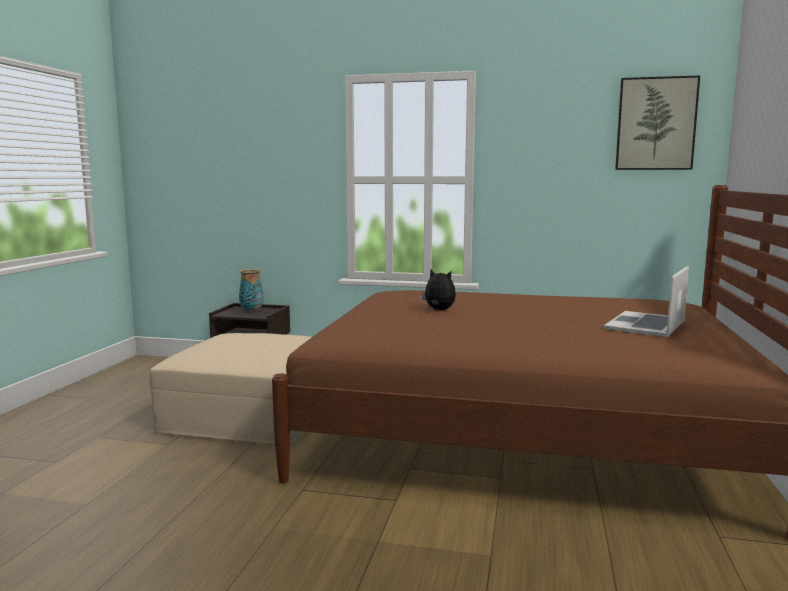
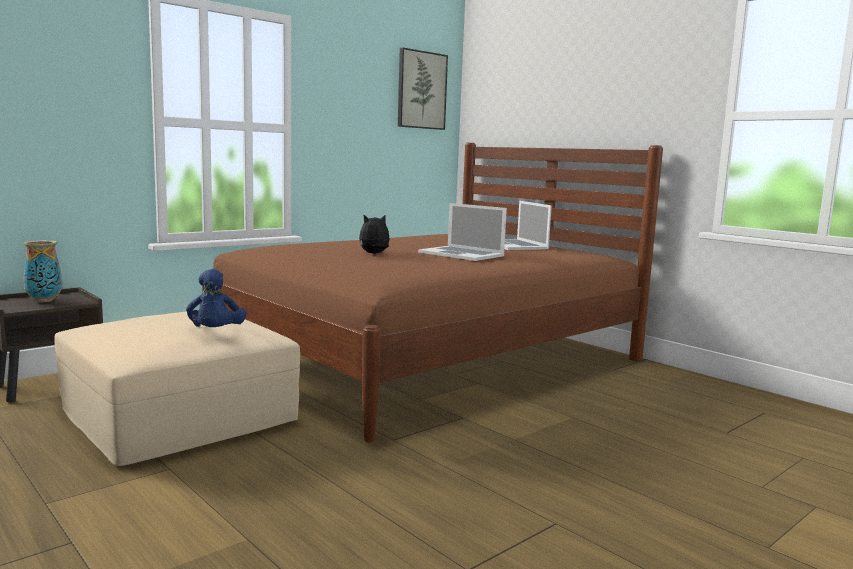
camera: 55 degrees left, 0 degrees up
none -> blue plush toy [186,269,247,327]
none -> laptop [418,203,507,261]

